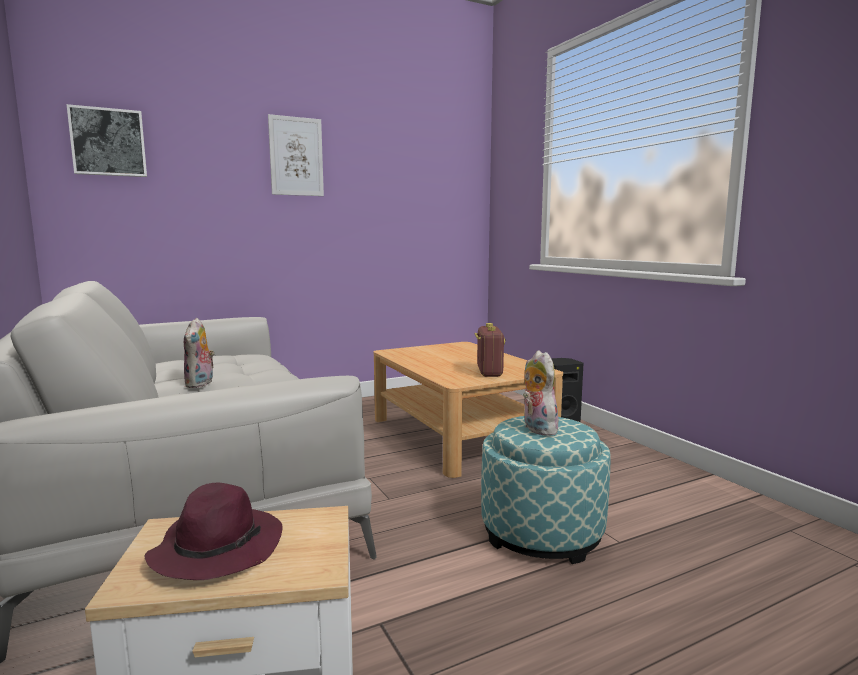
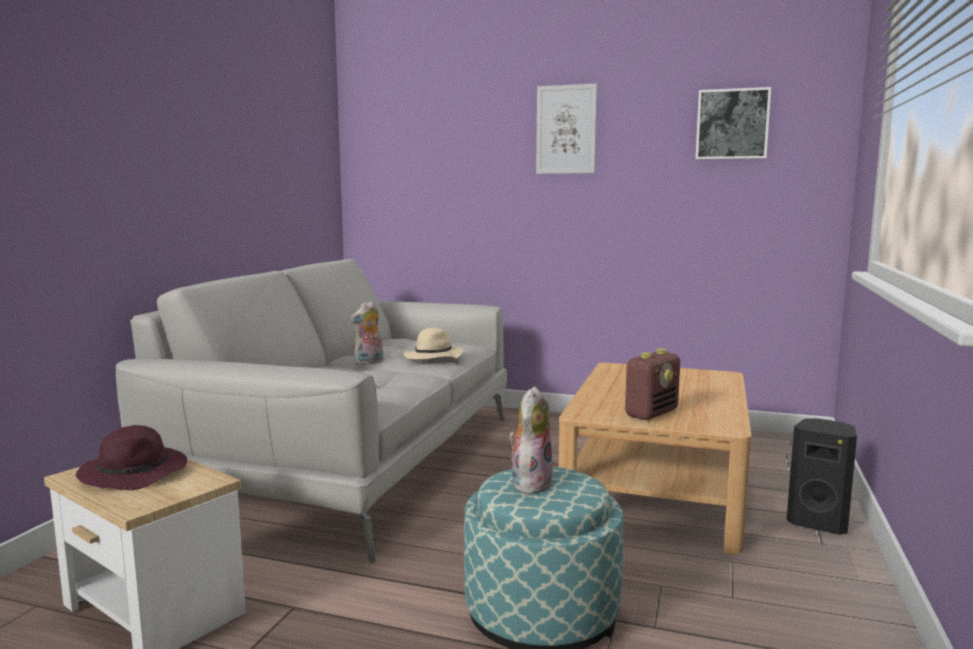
camera: 45 degrees right, 0 degrees up
picture [66,104,147,177] -> picture moved to [695,87,771,160]
none -> beige hat [404,327,463,359]

